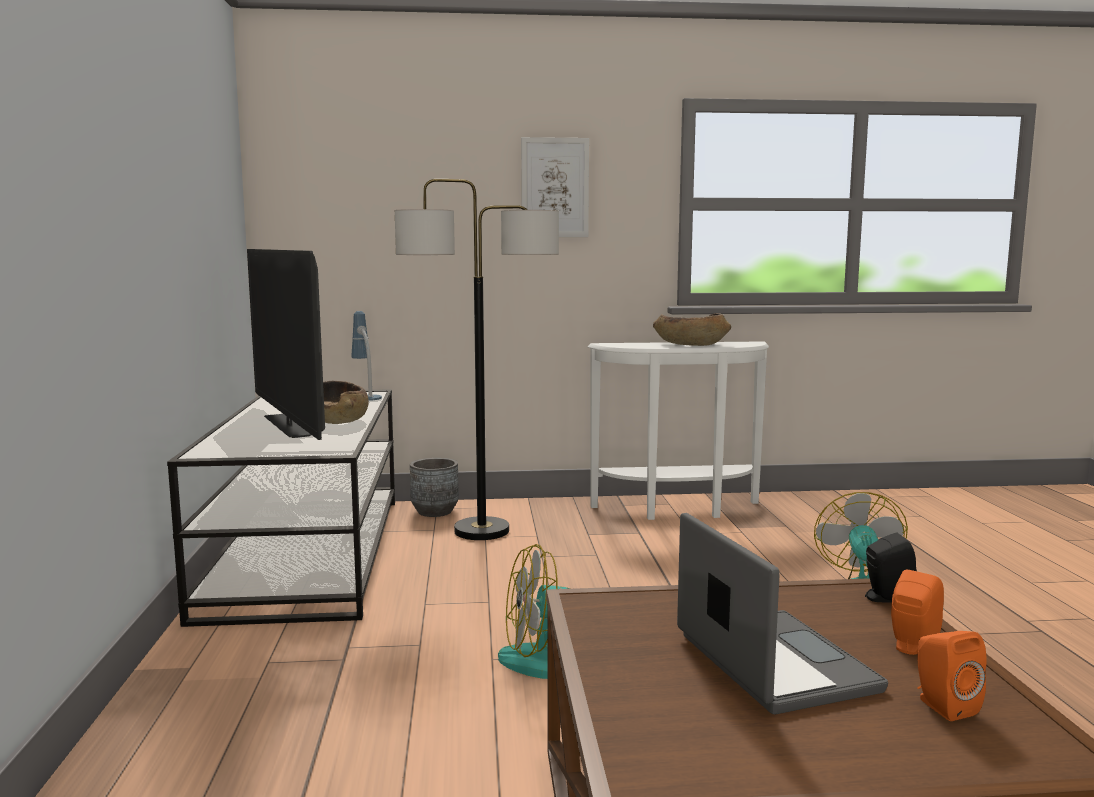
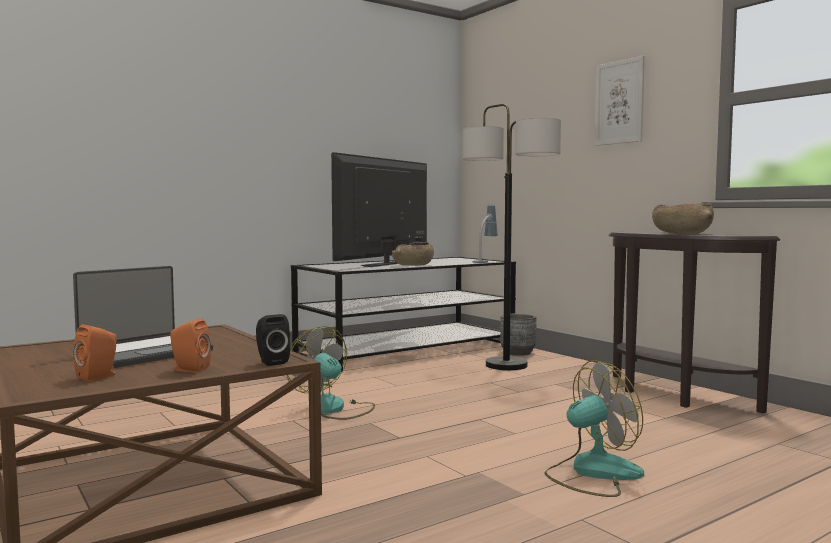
camera: 60 degrees right, 5 degrees down
white console table [587,341,769,520] -> brown console table [609,231,780,413]

